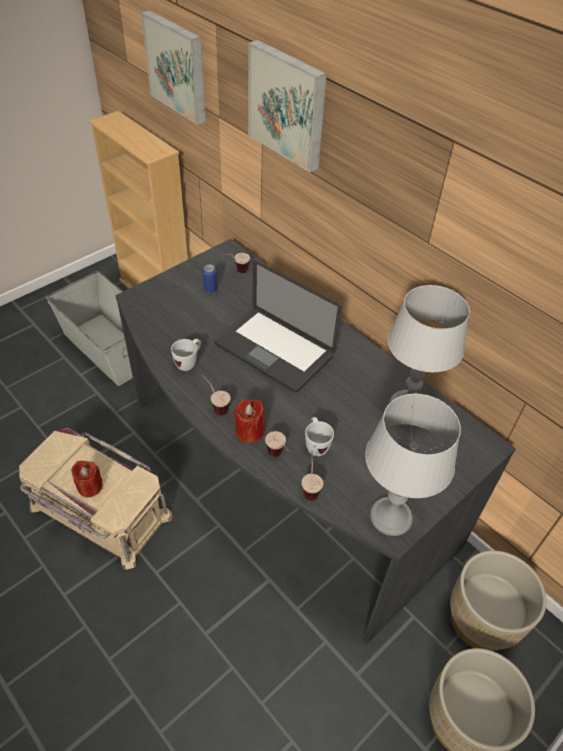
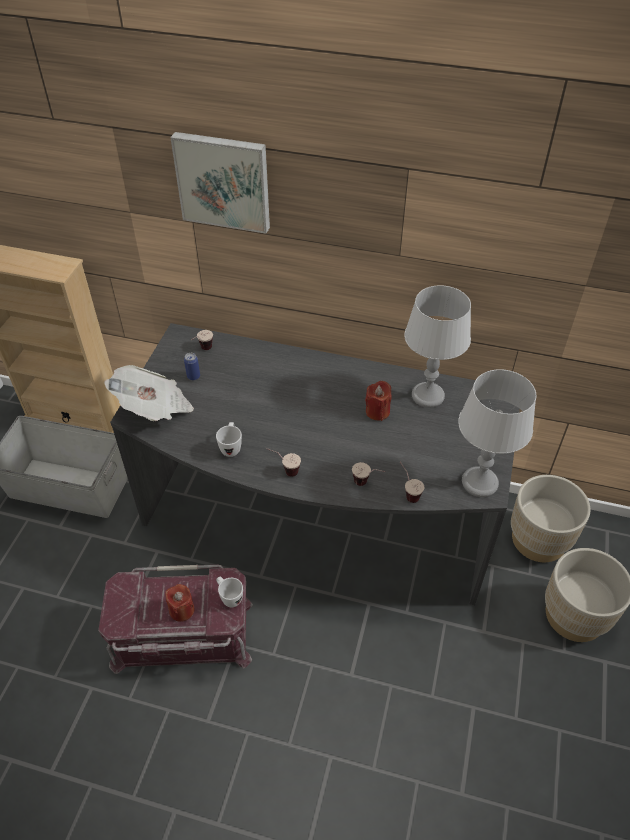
camera: 30 degrees left, 0 degrees up
beige storage box [19,428,172,570] -> red storage box [98,565,253,674]
picture [141,10,206,125] -> none
laptop [214,260,342,393] -> none
red candle [233,399,265,443] -> red candle moved to [365,381,392,421]
white mug [305,417,334,456] -> white mug moved to [216,577,243,607]
none -> newspaper [104,365,194,421]

